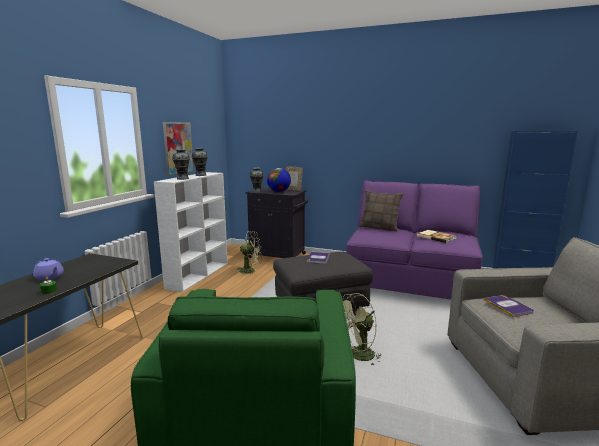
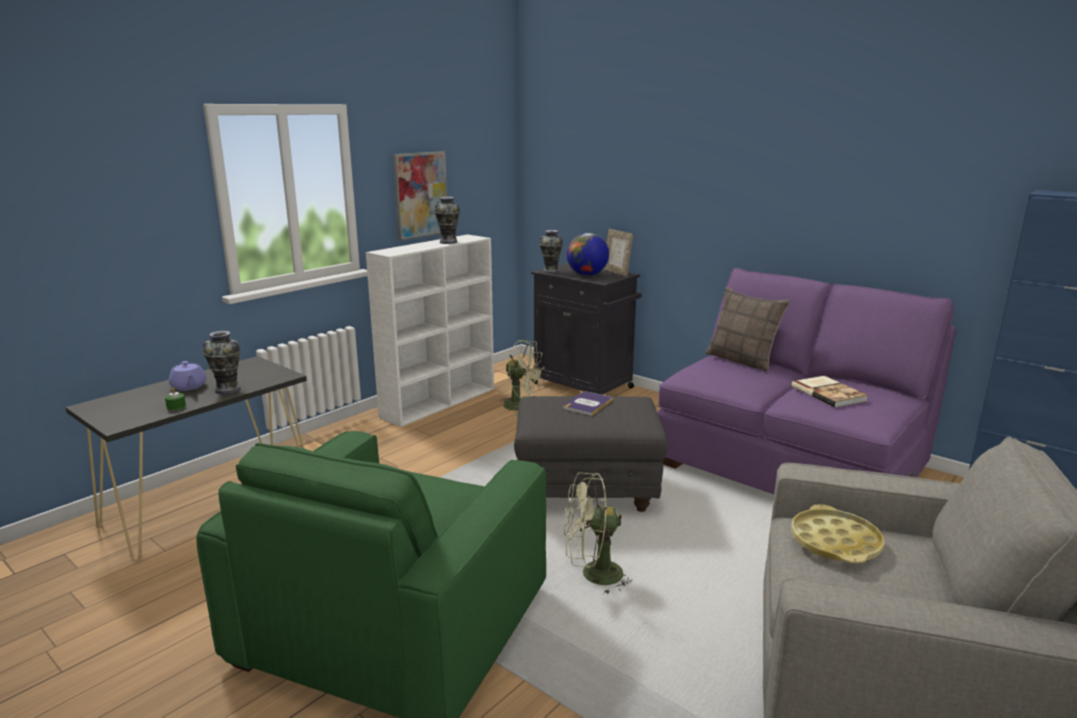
camera: 20 degrees right, 5 degrees up
vase [172,149,190,180] -> vase moved to [203,331,241,395]
book [484,295,534,317] -> yellow tray [791,504,884,563]

